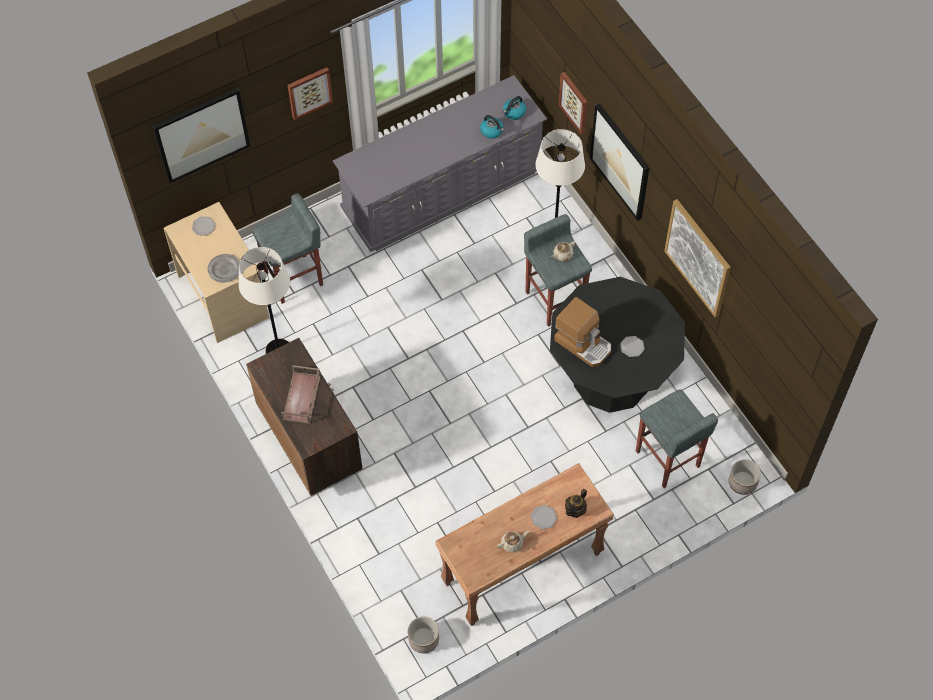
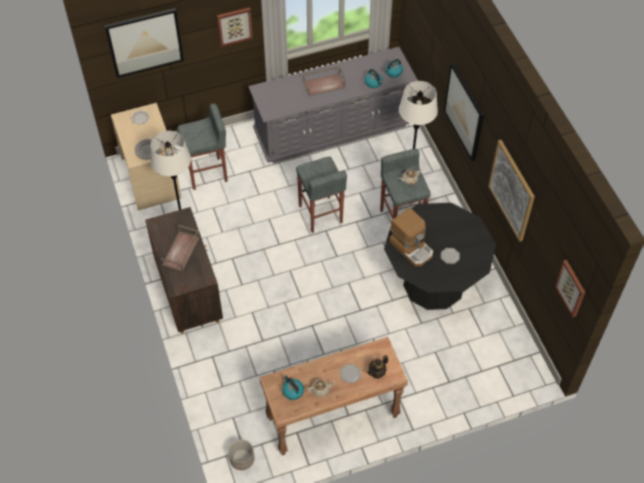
camera: 10 degrees right, 5 degrees down
picture [558,72,588,135] -> picture moved to [555,260,585,318]
grey stool [636,390,718,488] -> grey stool moved to [296,157,347,233]
planter [728,459,761,495] -> none
none -> kettle [282,375,304,400]
none -> brown tray [303,66,346,96]

